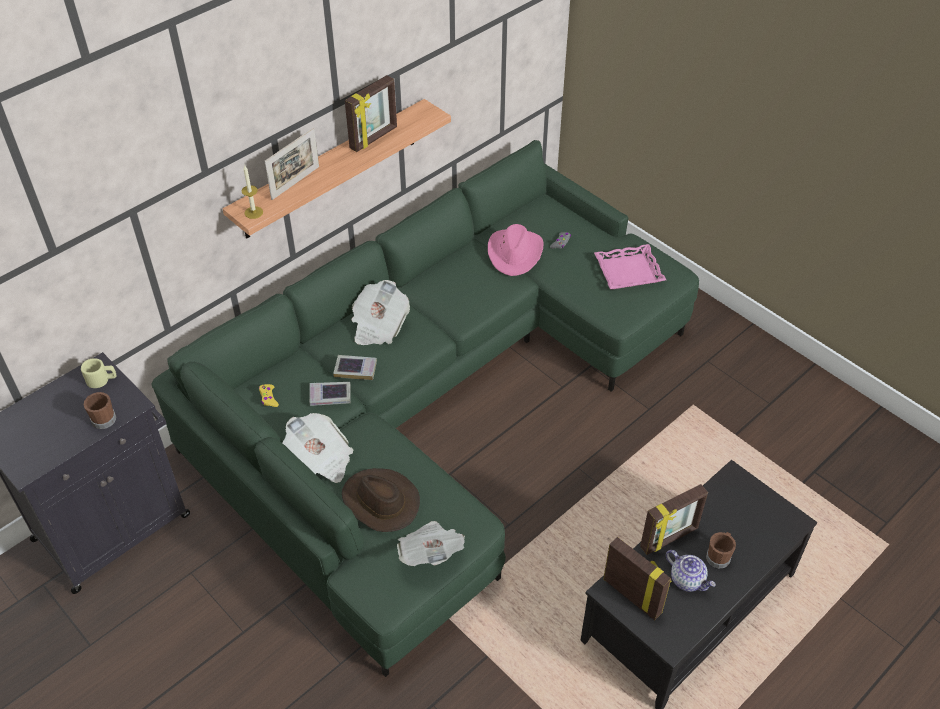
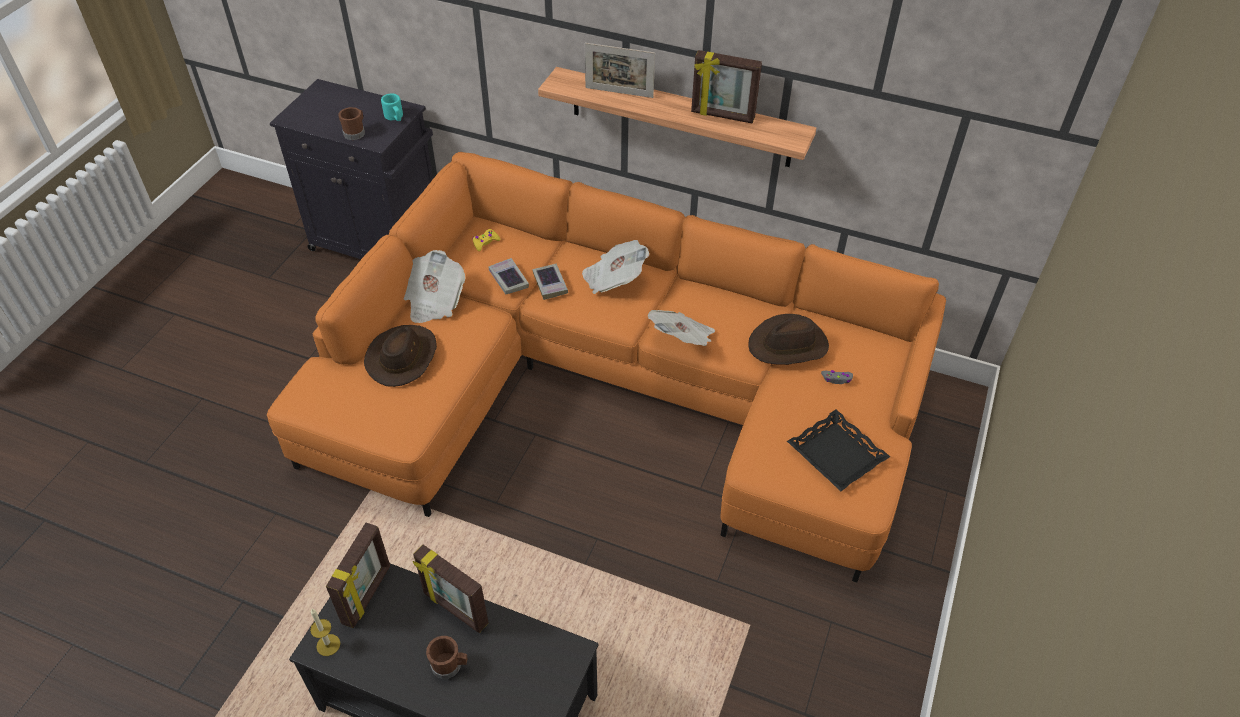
camera: 65 degrees right, 0 degrees up
beige mug [81,358,116,388] -> turquoise mug [381,93,403,121]
green sofa [151,140,699,677] -> orange sofa [266,152,946,583]
candle [242,165,263,219] -> candle moved to [310,609,340,656]
newspaper [397,521,465,566] -> newspaper moved to [648,310,715,346]
pink hat [488,224,543,276] -> brown hat [748,314,829,365]
pink tray [594,244,666,289] -> black tray [787,410,890,491]
teapot [666,550,716,592] -> none

